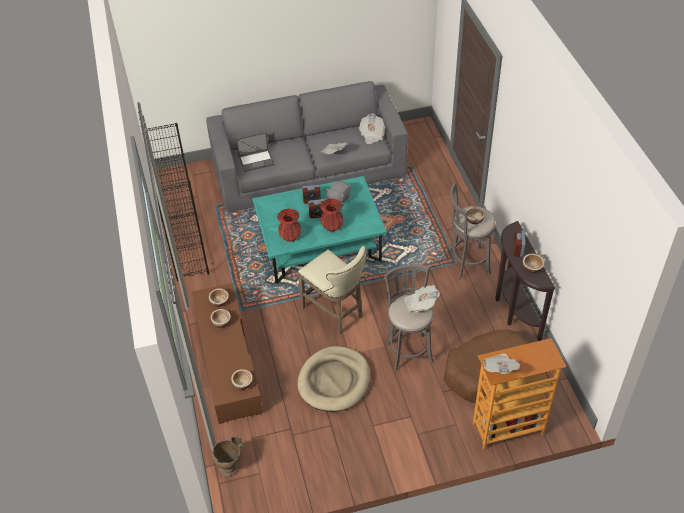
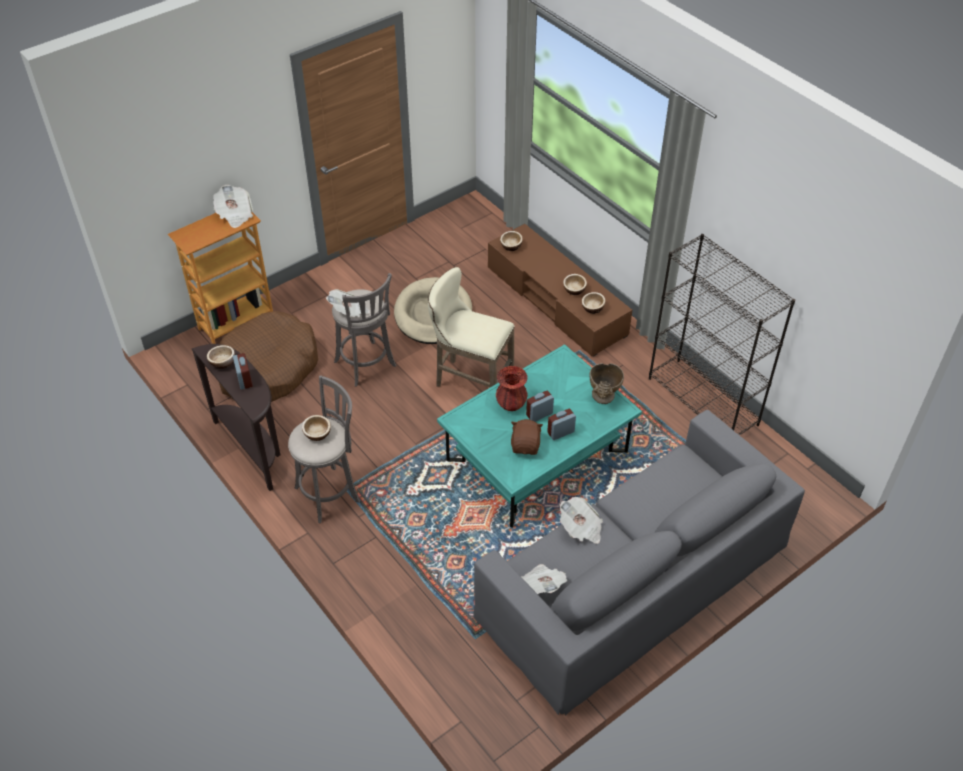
camera: 155 degrees right, 0 degrees up
beige vase [212,436,244,476] -> beige vase moved to [590,363,624,404]
laptop [236,132,275,172] -> none
red vase [277,208,301,242] -> none
grey plush toy [326,181,351,206] -> brown plush toy [511,419,543,455]

